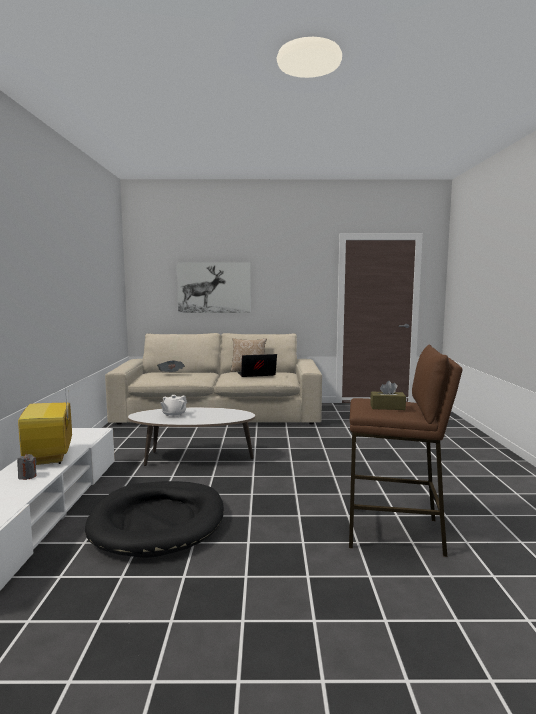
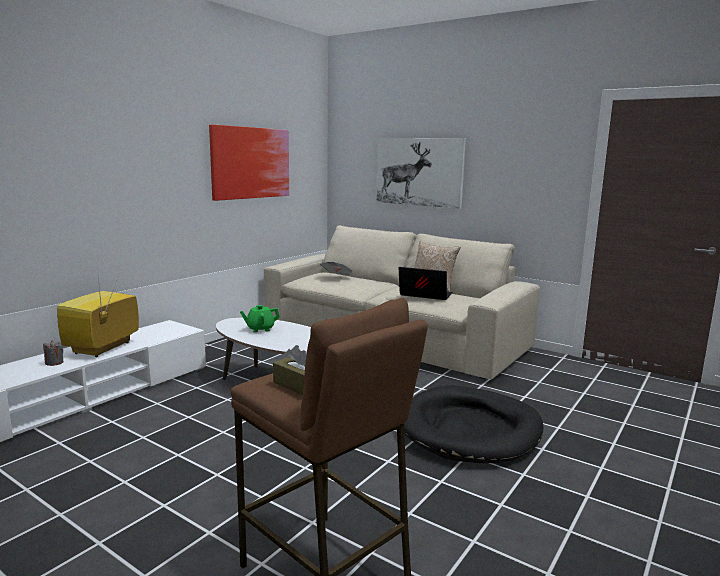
camera: 35 degrees right, 5 degrees up
black dog bed [85,481,224,558] -> black dog bed moved to [404,385,544,463]
white teapot [160,395,187,418] -> green teapot [240,305,280,332]
none -> picture [209,125,289,201]

